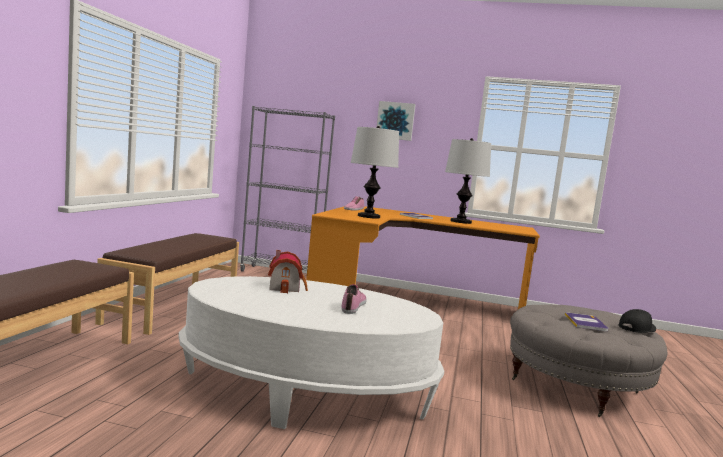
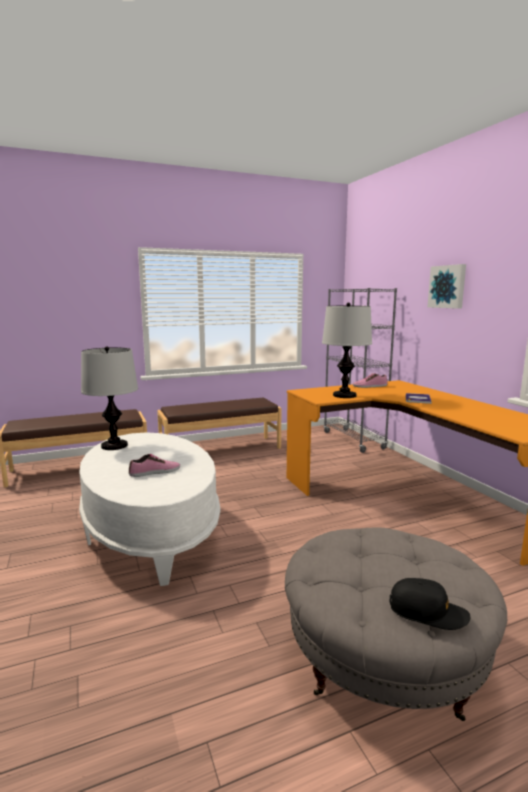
camera: 55 degrees right, 5 degrees up
toy house [268,250,308,293] -> none
table lamp [445,138,491,224] -> table lamp moved to [81,346,138,450]
book [565,312,608,331] -> none

